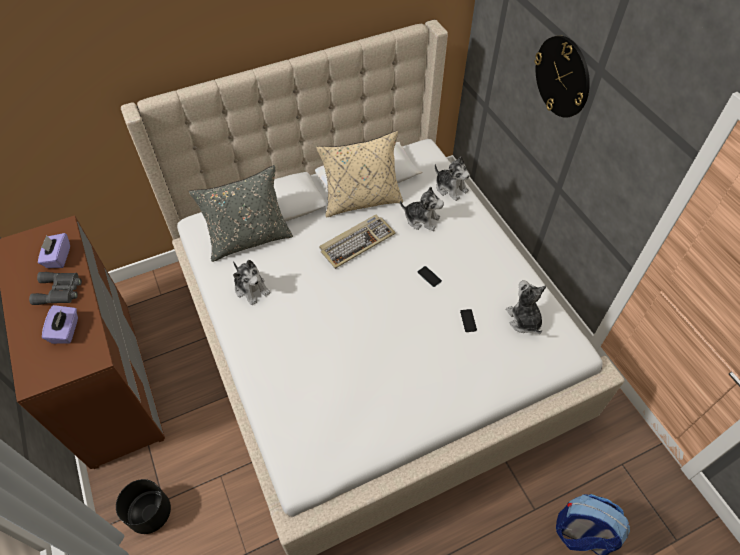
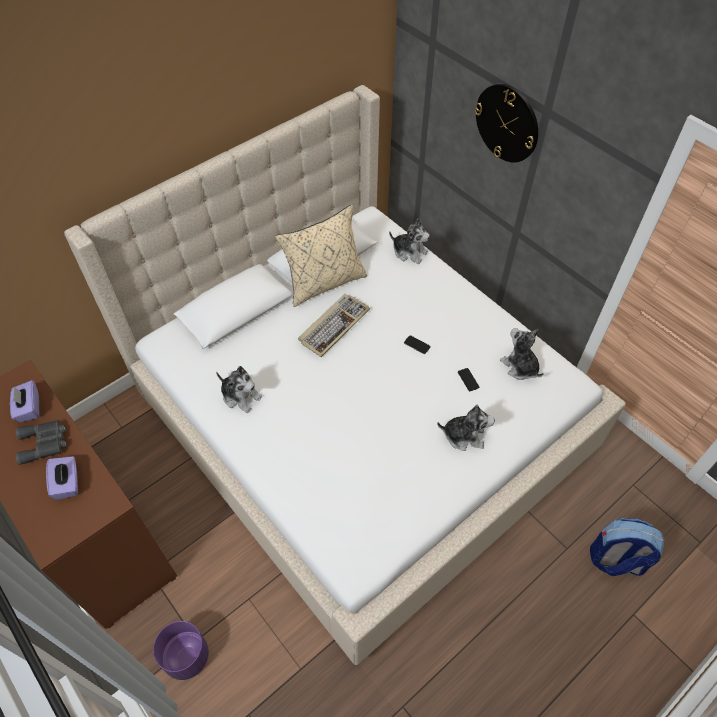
camera: 15 degrees left, 0 degrees up
black planter [116,479,171,534] -> purple planter [153,621,209,680]
grey pillow [189,165,293,262] -> none
plush toy [400,187,444,231] -> plush toy moved to [437,404,495,451]

